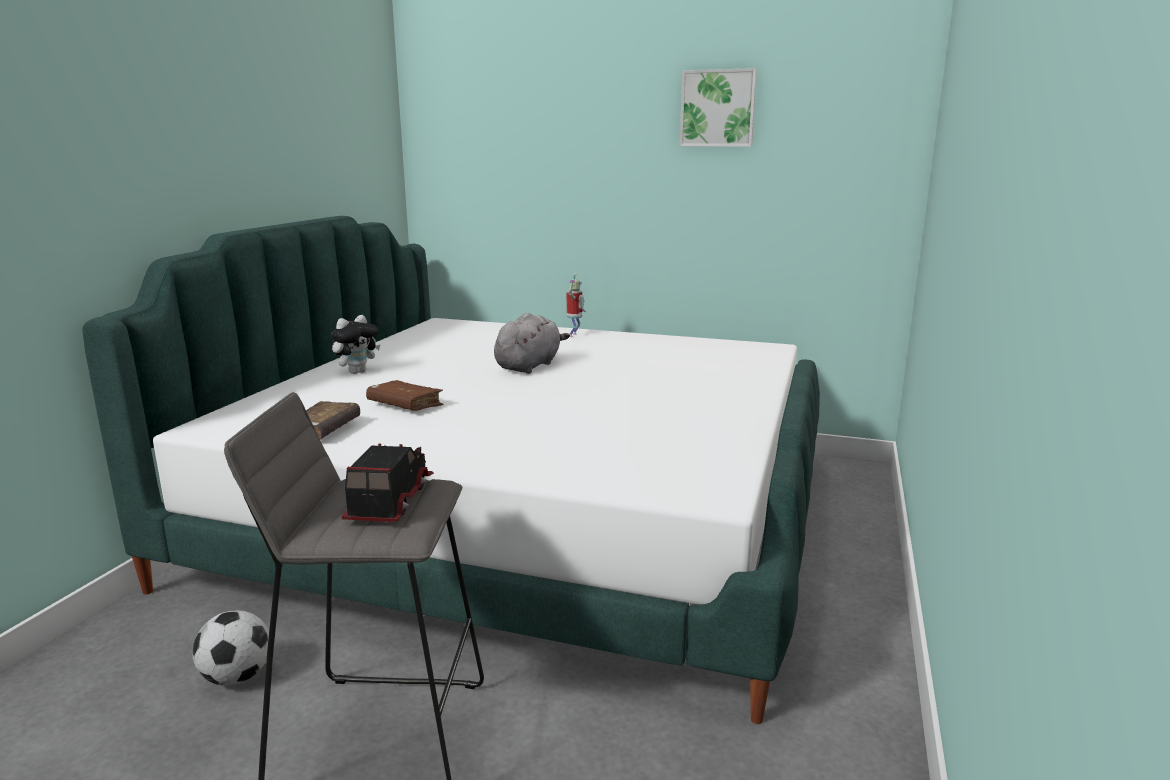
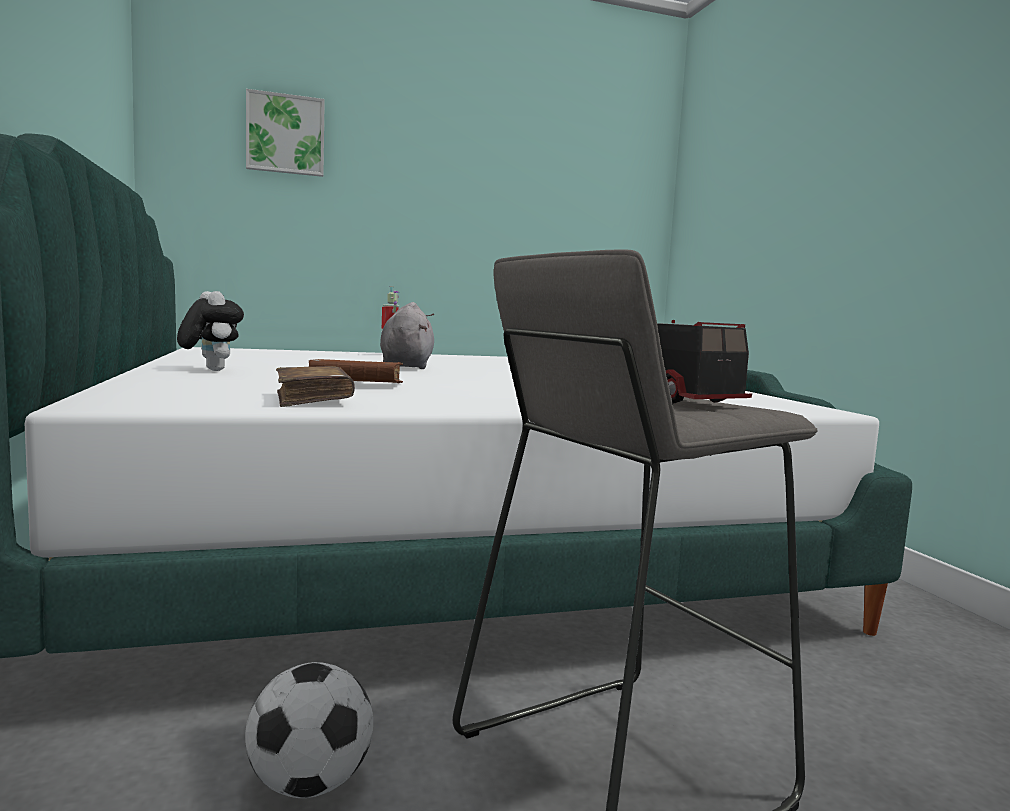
camera: 35 degrees left, 10 degrees down
plush toy [331,315,380,374] -> plush toy turned 45 degrees counterclockwise [177,291,244,371]
picture [680,68,757,147] -> picture moved to [246,89,325,177]

